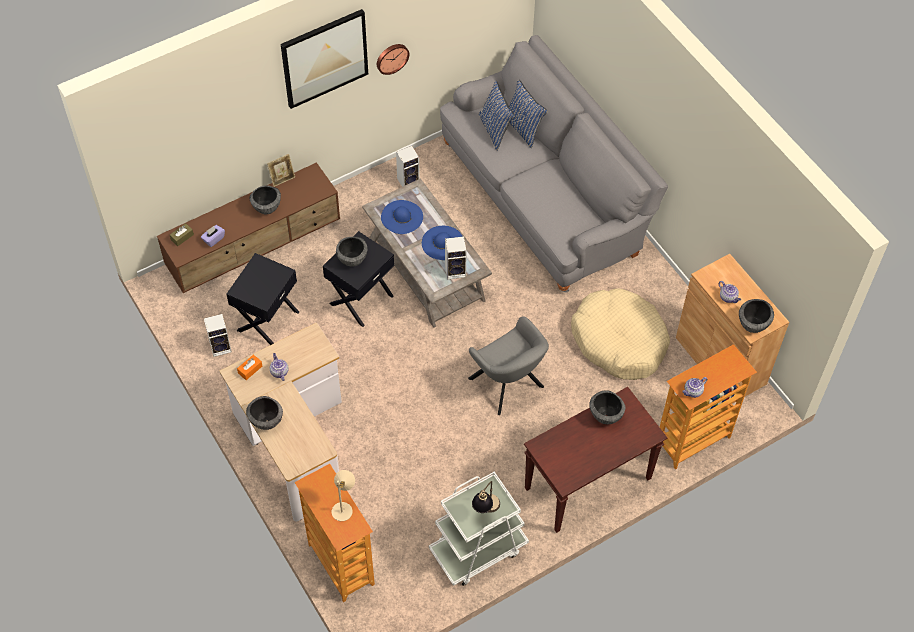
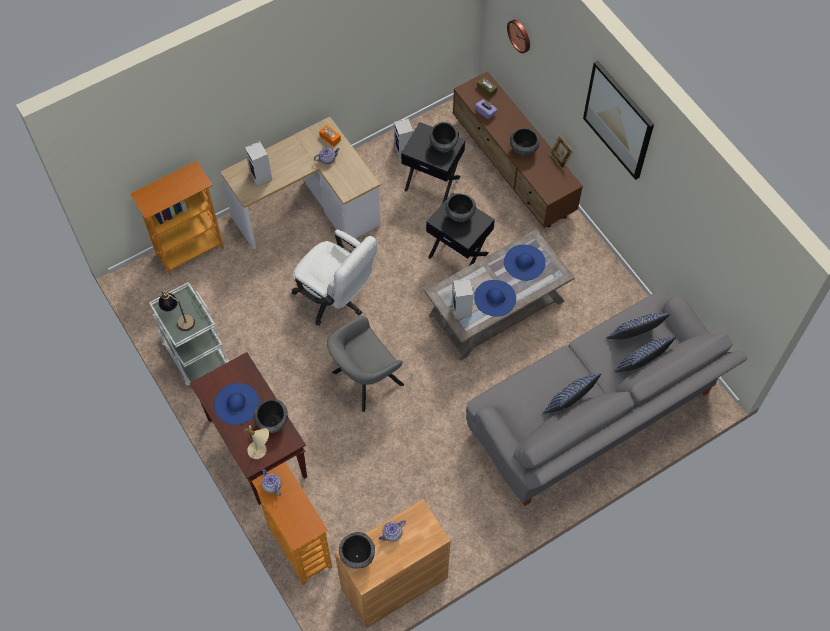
camera: 90 degrees right, 5 degrees up
bowl [246,396,283,430] -> bowl moved to [429,122,459,152]
beige table lamp [332,470,355,521] -> beige table lamp moved to [244,426,269,459]
wall clock [377,44,409,75] -> wall clock moved to [507,20,530,53]
speaker [396,146,420,187] -> speaker moved to [245,141,272,186]
beige dog bed [571,289,670,380] -> none
none -> blue hat [214,383,260,425]
none -> white office chair [292,230,377,326]
none -> blue pillow [543,373,601,414]

